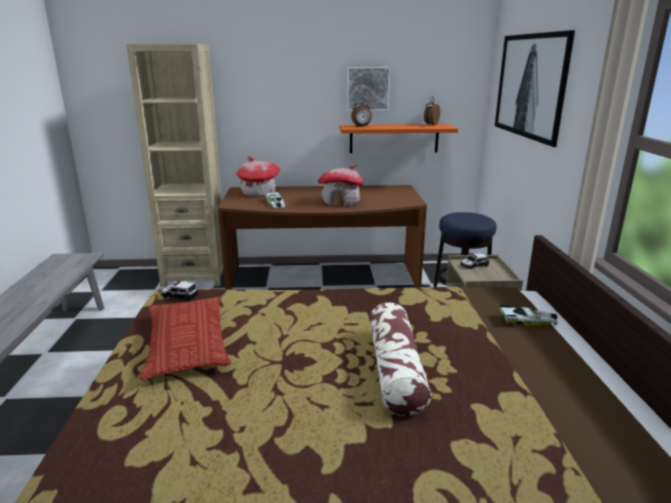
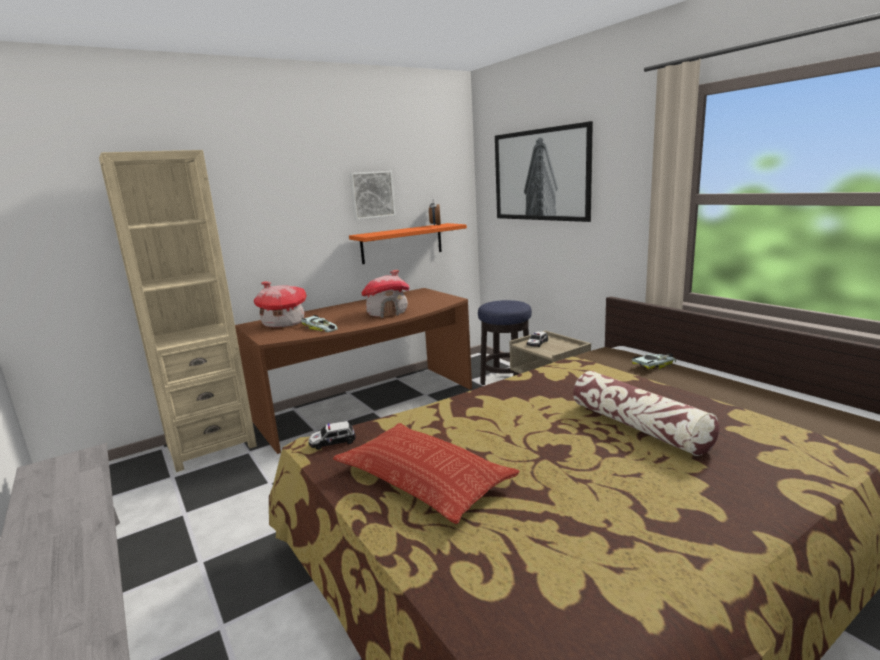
camera: 30 degrees left, 5 degrees down
alarm clock [351,98,372,127] -> none

